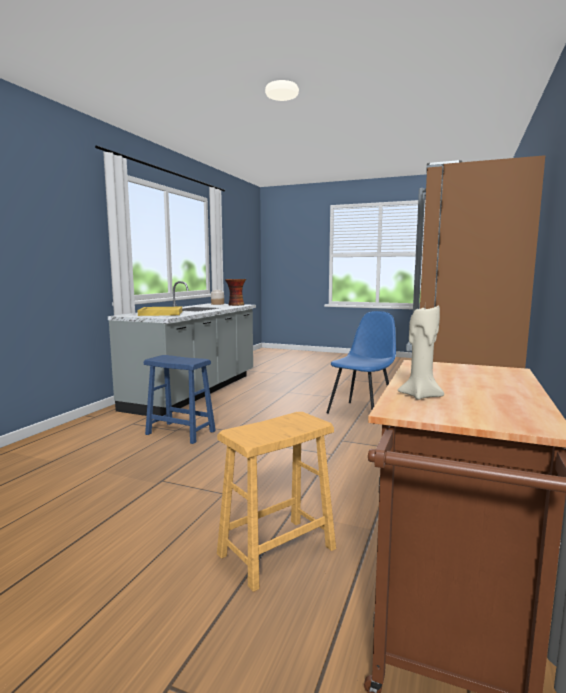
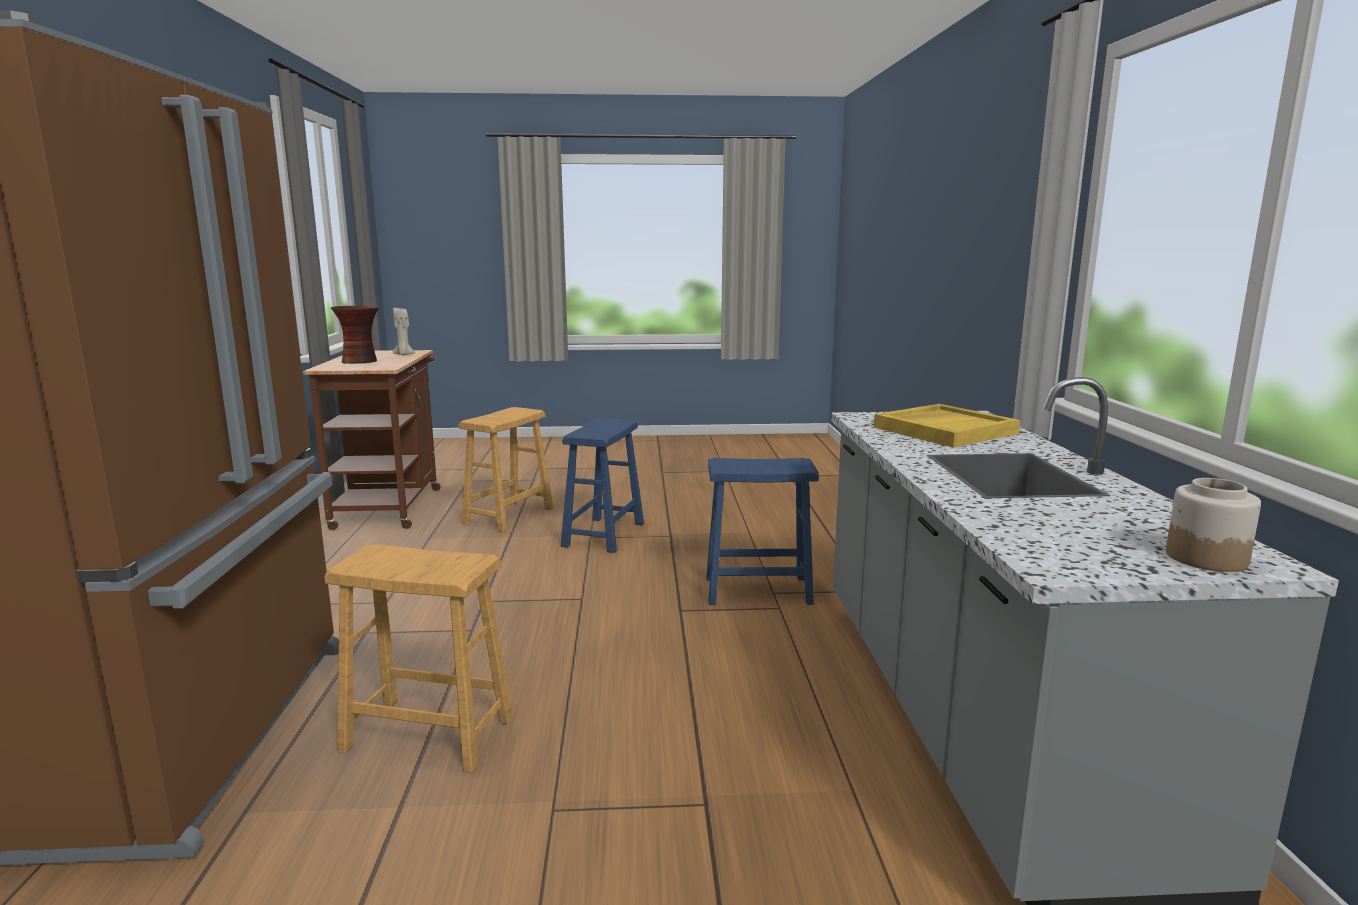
camera: 155 degrees right, 5 degrees up
vase [225,279,246,306] -> vase moved to [331,306,379,364]
blue chair [327,311,396,414] -> brown stool [324,544,514,773]
none -> blue stool [561,418,644,553]

